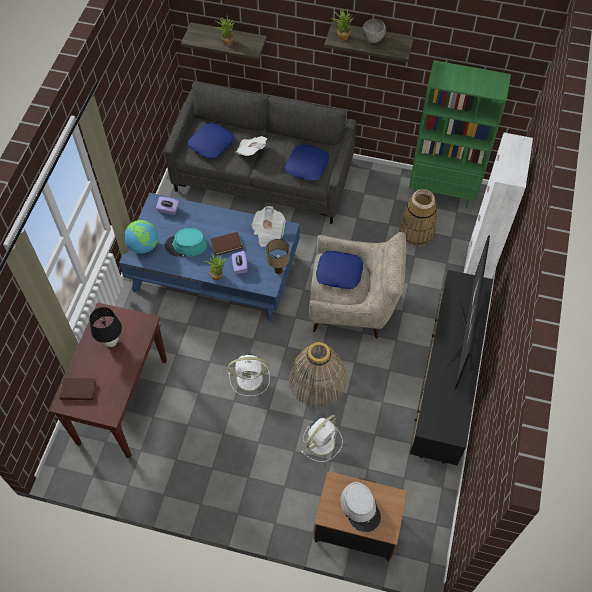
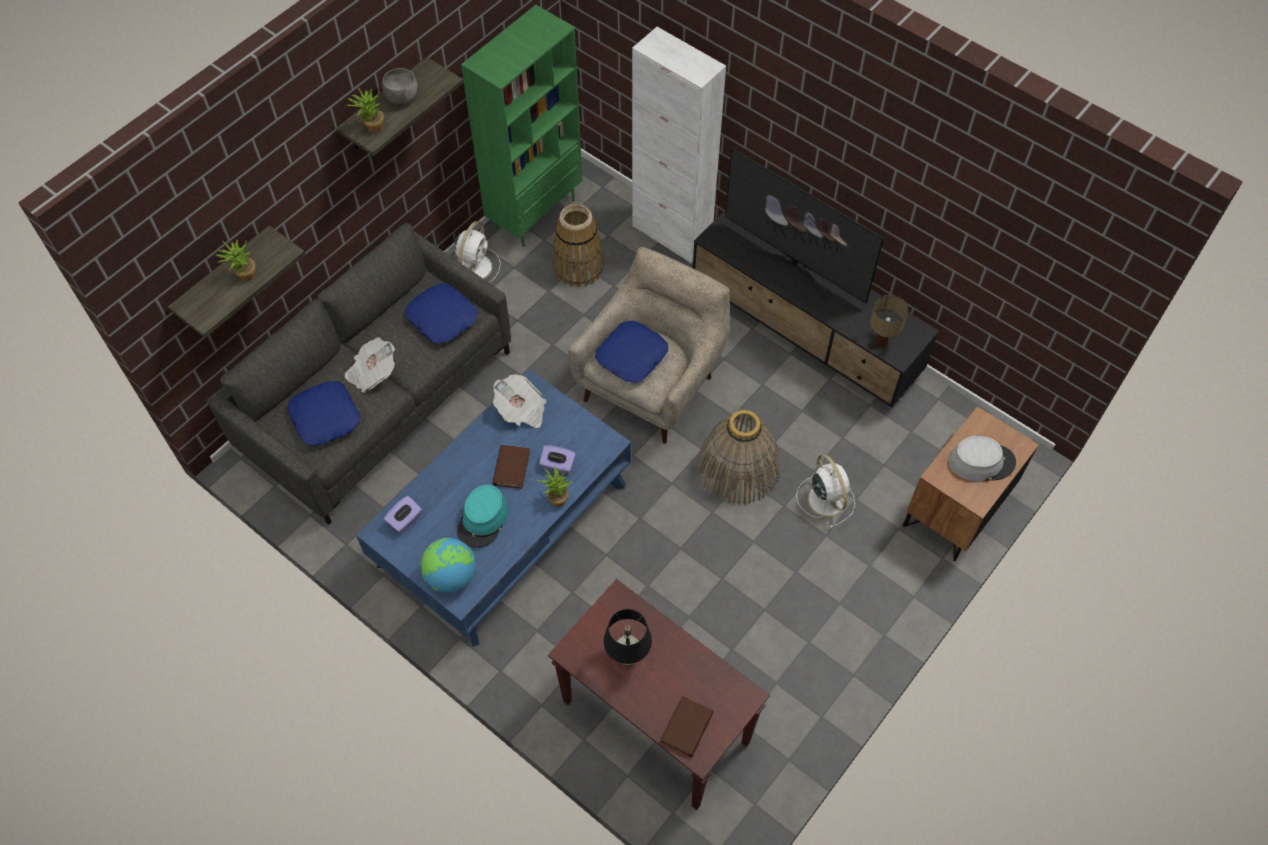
camera: 65 degrees left, 0 degrees up
white fan [228,354,270,396] -> white fan moved to [453,221,501,283]
table lamp [266,239,290,274] -> table lamp moved to [870,295,909,347]

